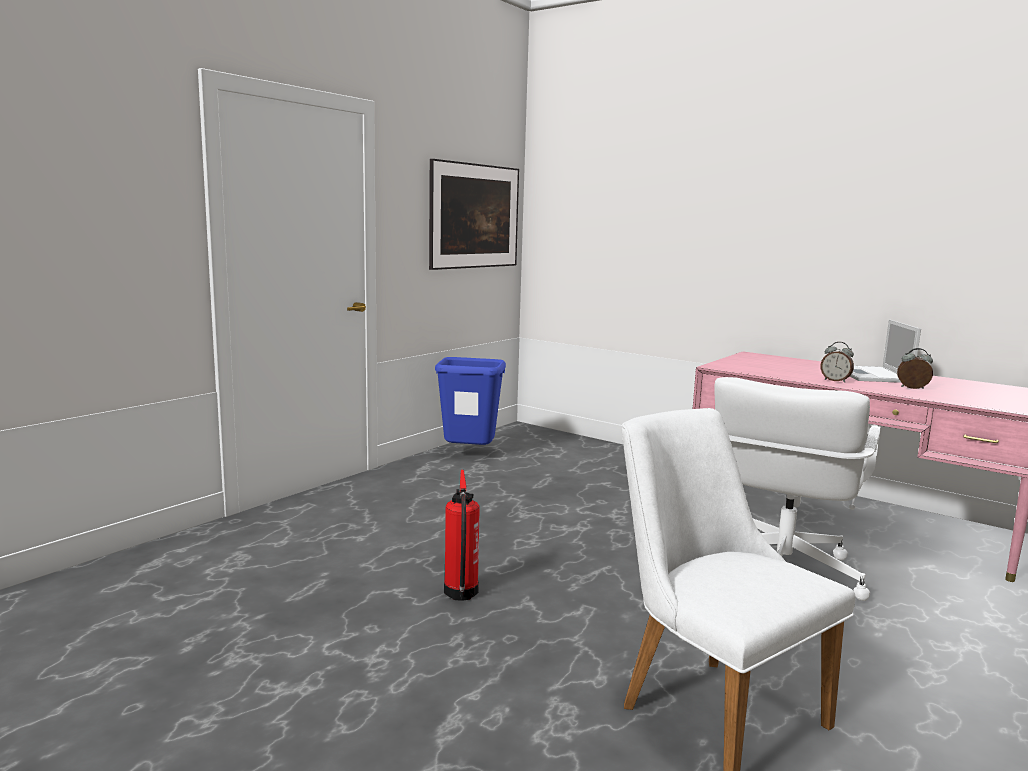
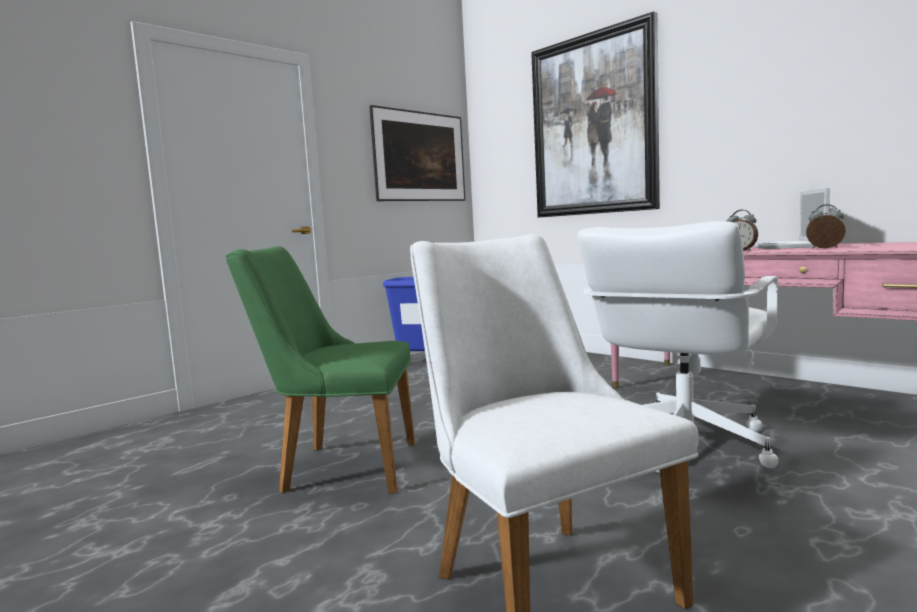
camera: 10 degrees right, 5 degrees down
fire extinguisher [444,470,480,601] -> green chair [226,246,415,493]
none -> picture [531,12,660,217]

